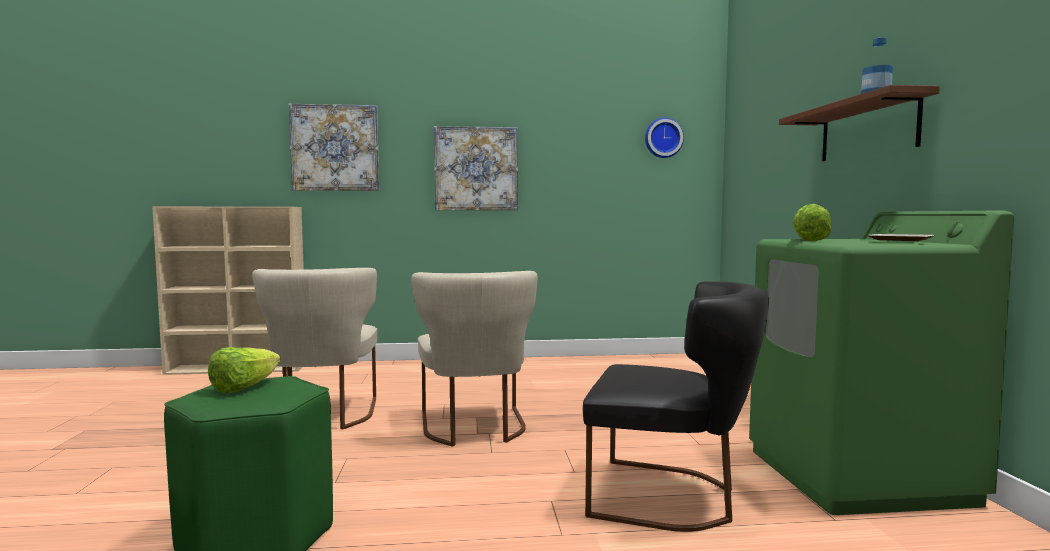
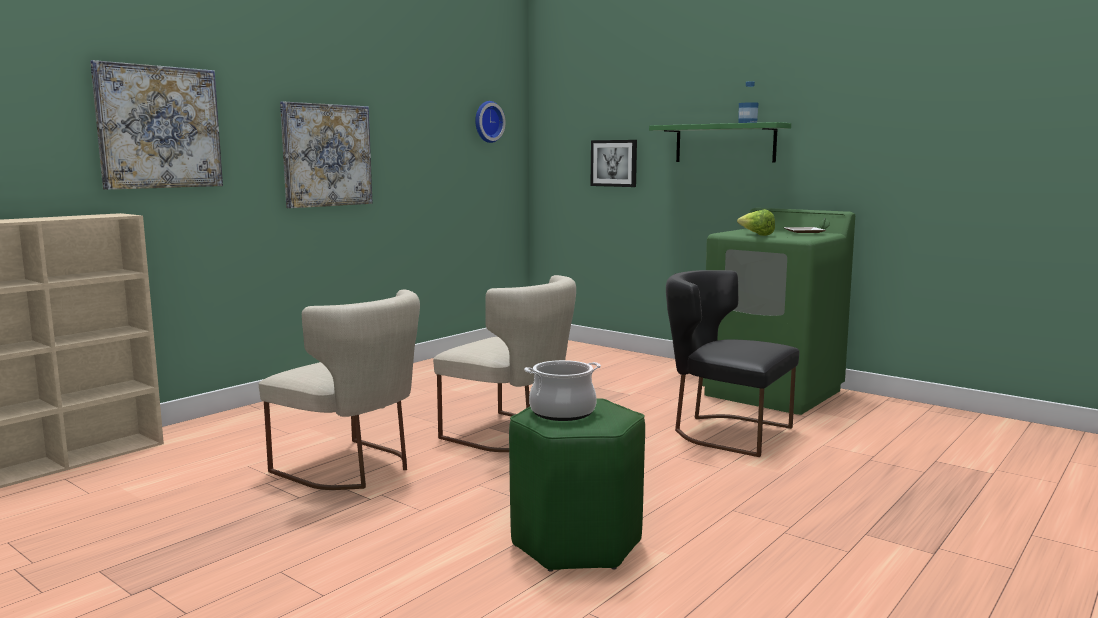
camera: 45 degrees left, 5 degrees up
lettuce [208,347,280,393] -> cooking pot [524,360,601,421]
black chair [583,281,769,532] -> black chair turned 120 degrees counterclockwise [666,270,799,457]
brown shelf [779,85,940,161] -> green shelf [649,122,791,163]
none -> picture [591,140,637,187]

